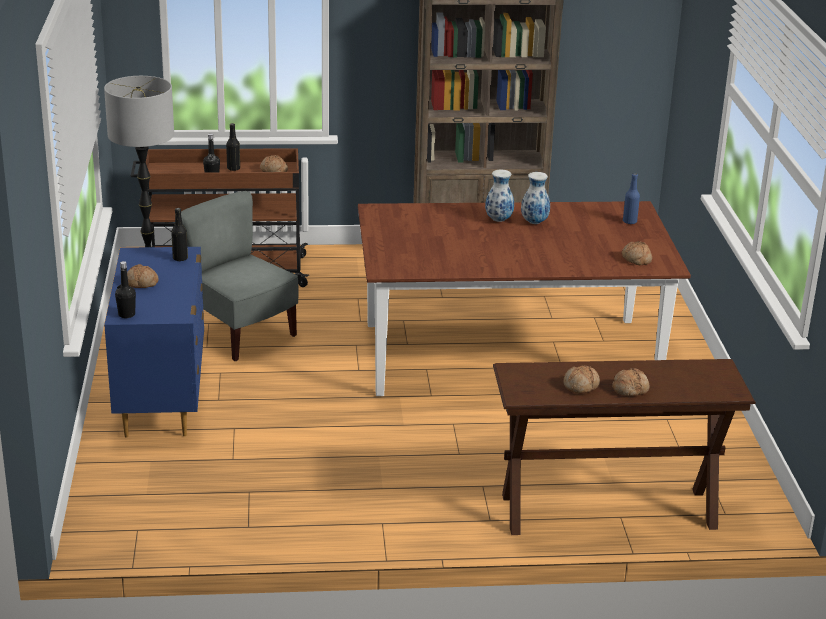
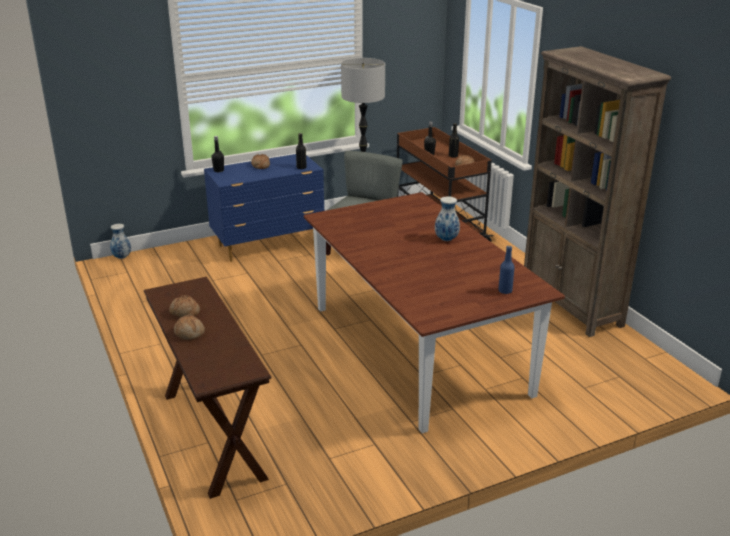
camera: 70 degrees right, 0 degrees up
vase [521,172,550,224] -> vase moved to [110,224,131,259]
bread [622,241,652,265] -> none

